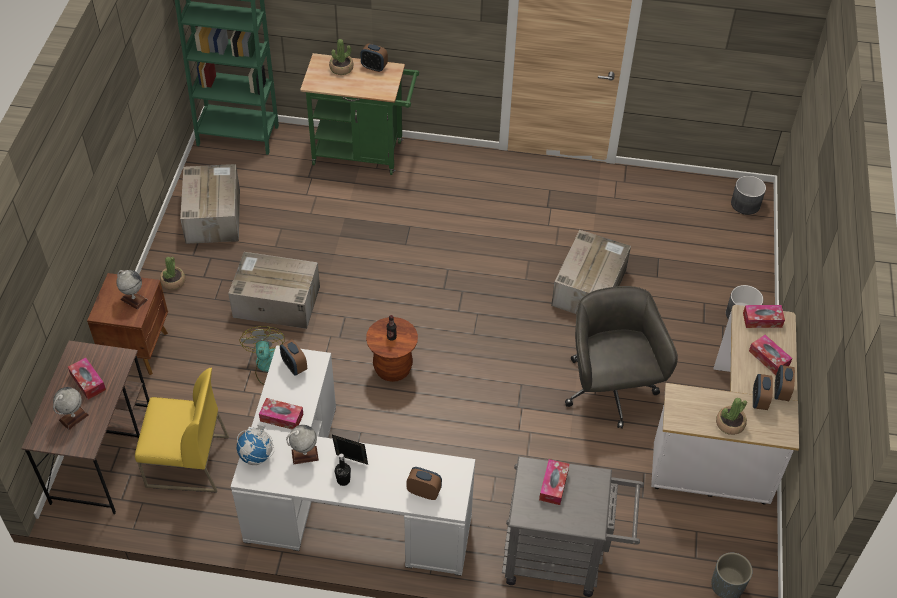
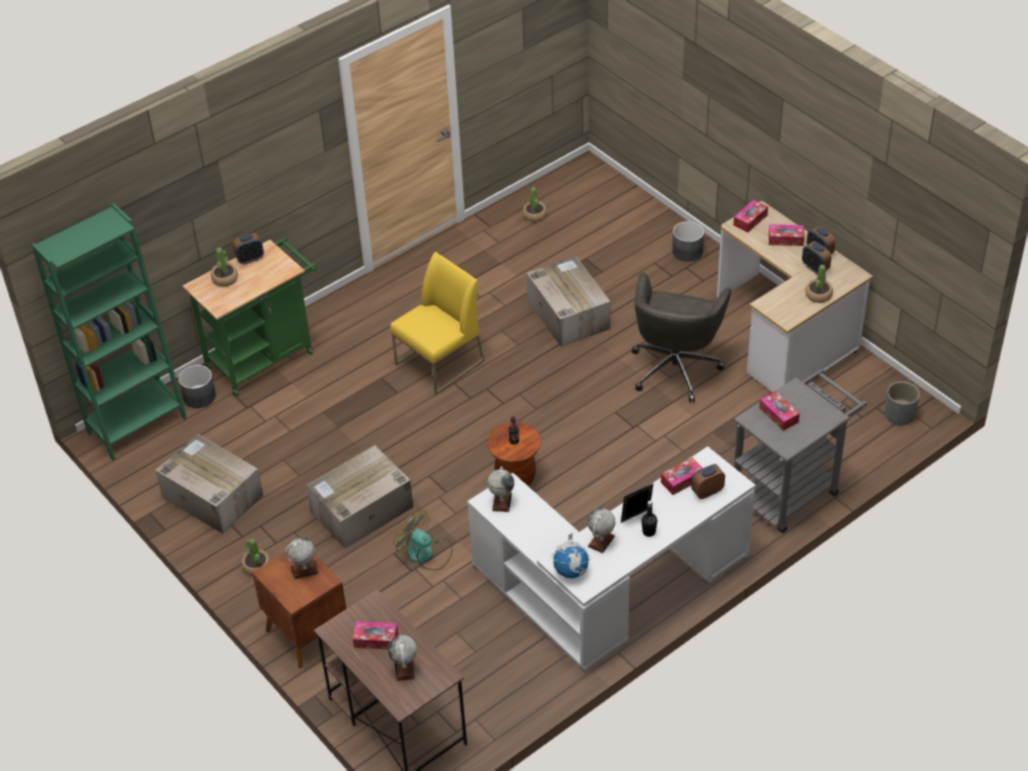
camera: 45 degrees left, 5 degrees down
yellow chair [135,368,229,493] -> yellow chair moved to [390,252,484,395]
tissue box [259,398,304,429] -> tissue box moved to [661,457,703,495]
alarm clock [280,339,307,375] -> globe [487,467,514,512]
grey office chair [565,286,678,429] -> grey office chair turned 105 degrees counterclockwise [631,273,731,402]
grey planter [731,176,766,215] -> grey planter moved to [178,365,216,408]
none -> potted plant [523,187,547,222]

